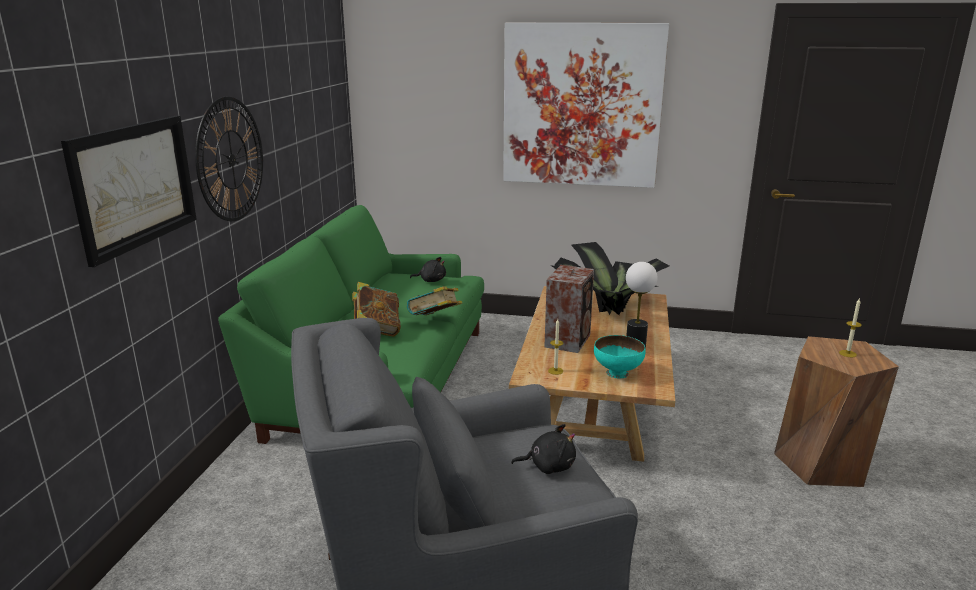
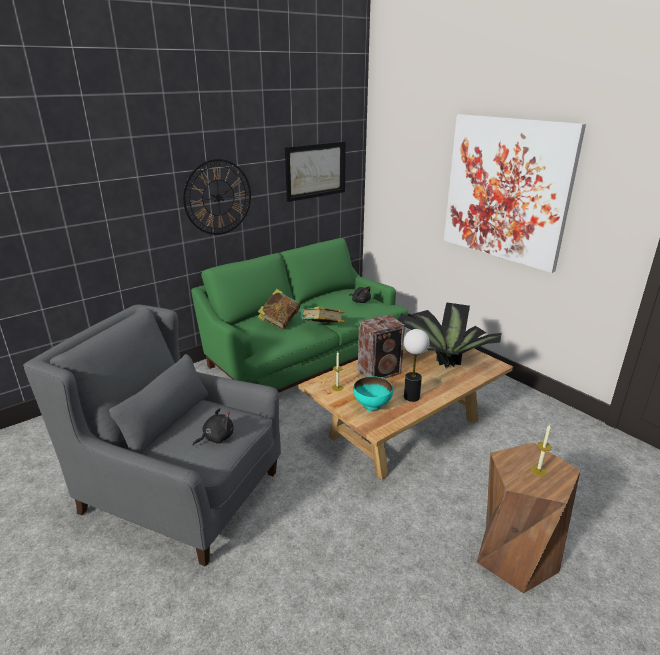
camera: 40 degrees right, 5 degrees up
picture [61,116,197,267] -> picture moved to [285,141,346,202]
black plush toy [511,424,576,474] -> black plush toy turned 75 degrees counterclockwise [192,408,234,446]

